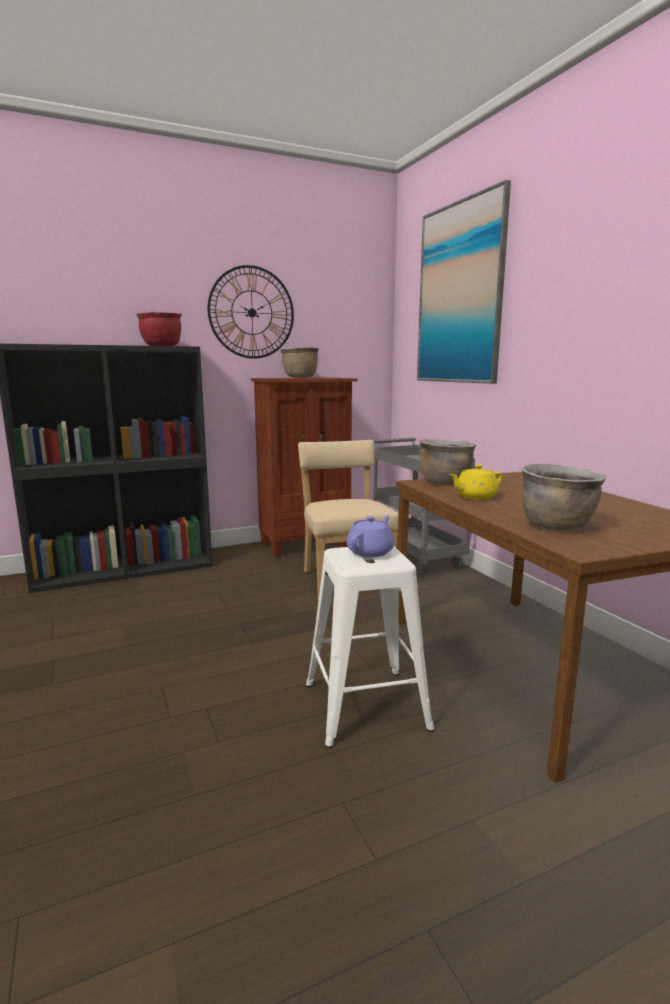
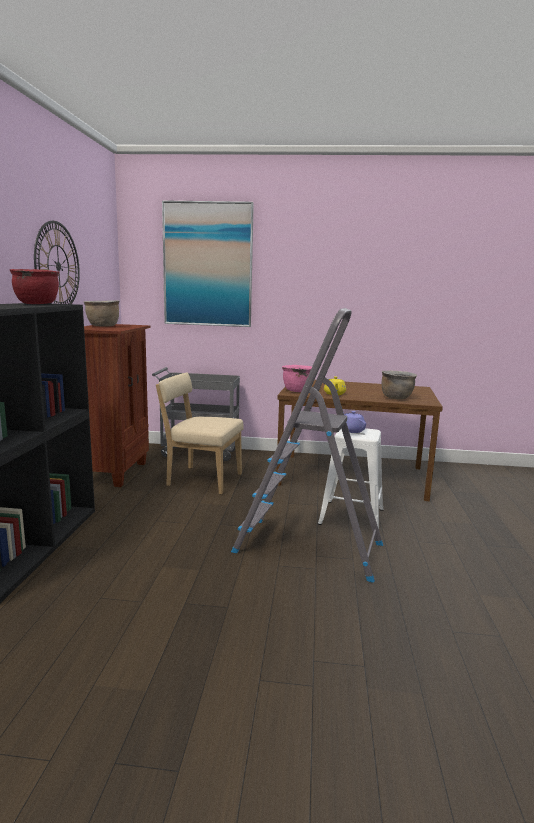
camera: 60 degrees left, 0 degrees up
brown cooking pot [420,439,476,485] -> pink cooking pot [282,365,312,392]
none -> grey step ladder [231,308,383,582]

